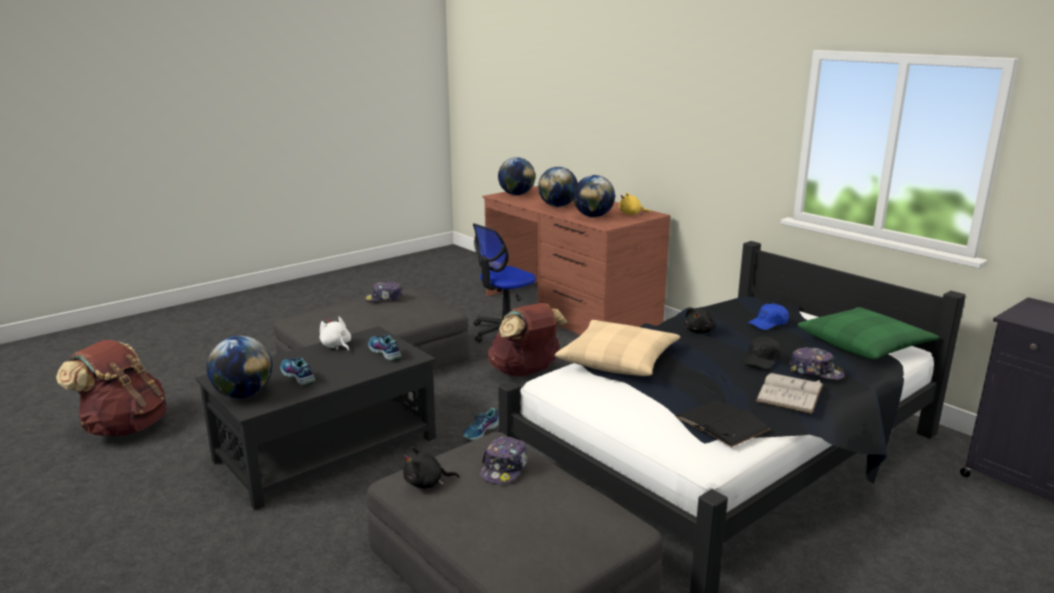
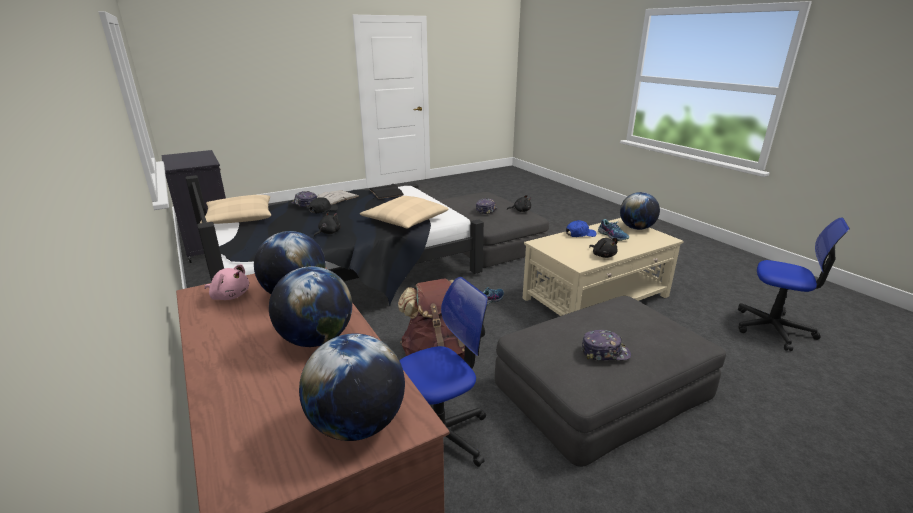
camera: 170 degrees left, 5 degrees up
brown backpack [56,340,167,436] -> office chair [738,218,850,351]
black coffee table [196,326,436,510] -> beige coffee table [523,218,684,316]
white plush toy [320,317,351,351] -> black plush toy [589,238,618,258]
shoe [368,335,402,361] -> none
yellow plush toy [619,192,651,215] -> pink plush toy [205,264,249,300]
blue cap [748,303,789,330] -> blue cap moved to [566,220,596,237]
green pillow [797,307,939,359] -> beige pillow [200,195,271,224]

